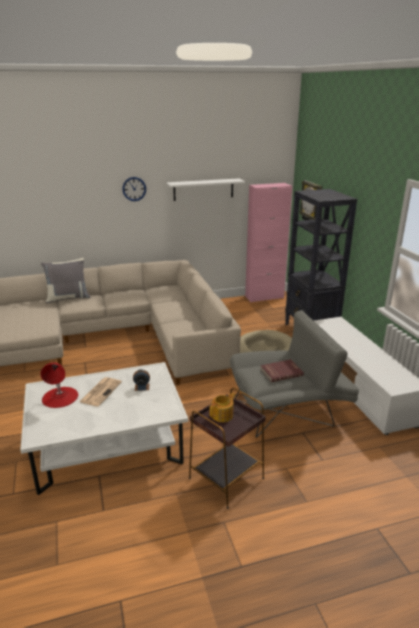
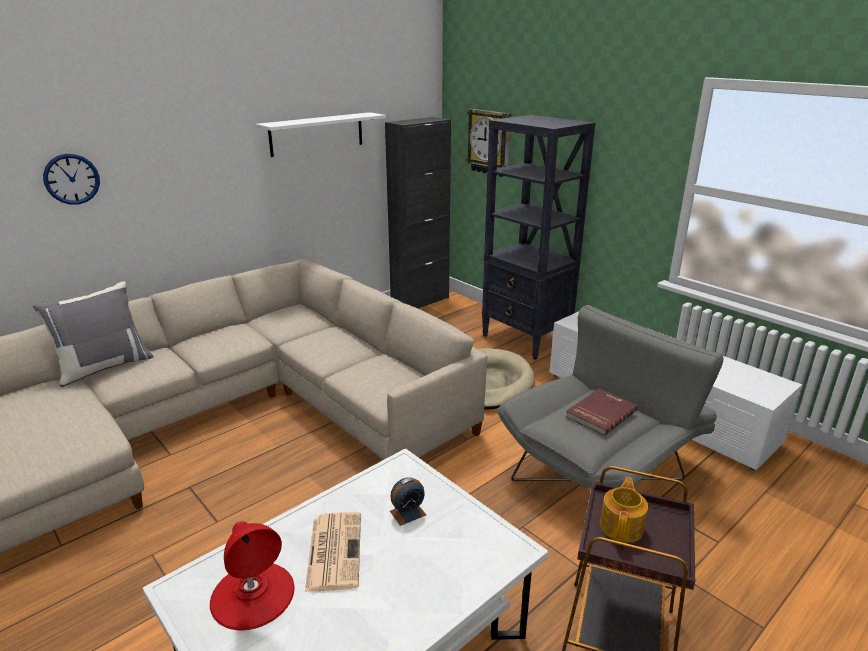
camera: 25 degrees left, 0 degrees up
wall clock [122,177,146,201] -> wall clock moved to [43,154,100,205]
pink cabinet [245,183,292,303] -> black cabinet [385,117,451,308]

